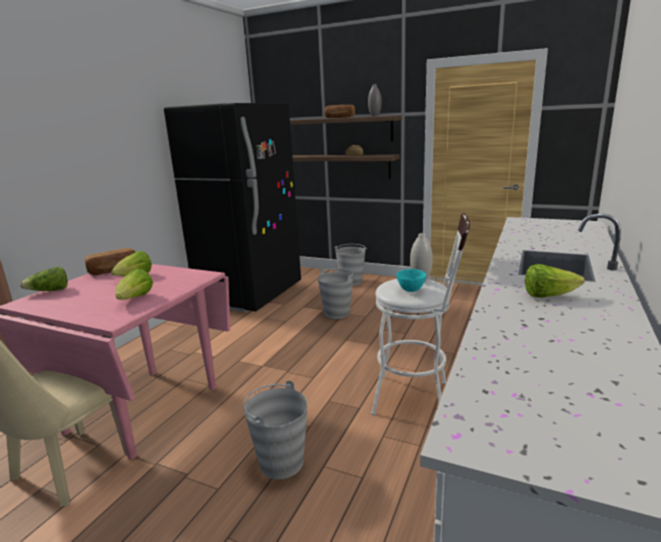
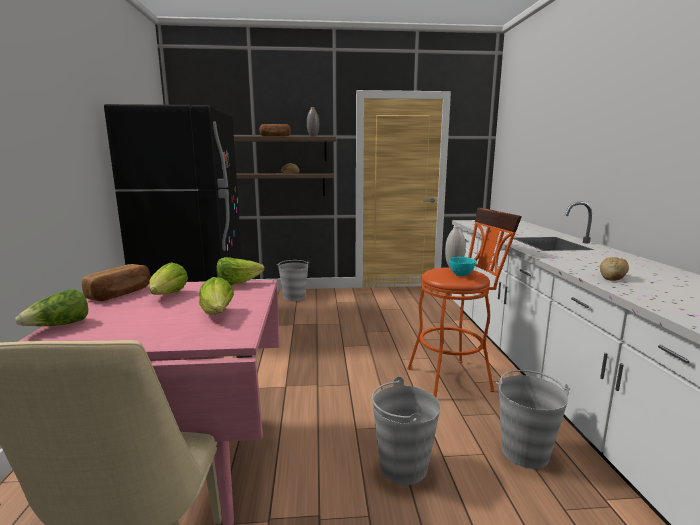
camera: 30 degrees left, 5 degrees down
grey bucket [318,268,353,319] -> grey bucket moved to [496,370,570,469]
white stool [371,213,470,415] -> orange stool [407,207,522,397]
lettuce [525,264,585,298] -> lettuce moved to [217,257,265,285]
none -> bread [600,257,629,281]

